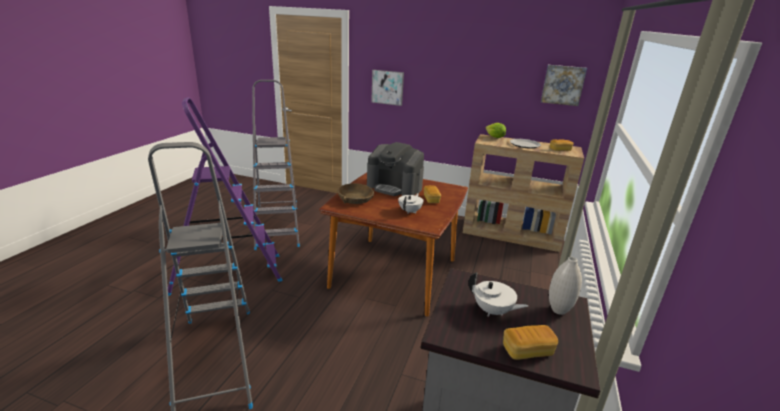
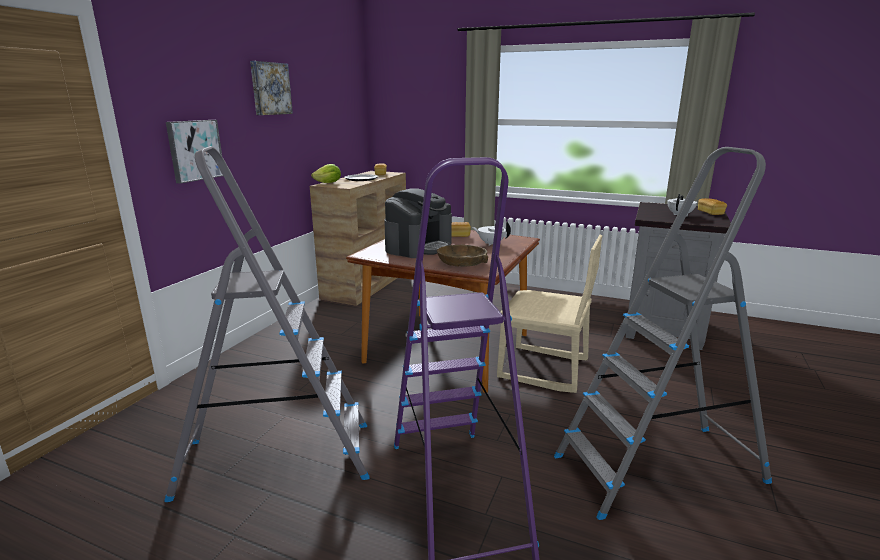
camera: 85 degrees left, 5 degrees down
picture [541,65,587,106] -> picture moved to [250,61,293,115]
white vase [549,257,582,315] -> none
none -> beige chair [497,235,602,393]

